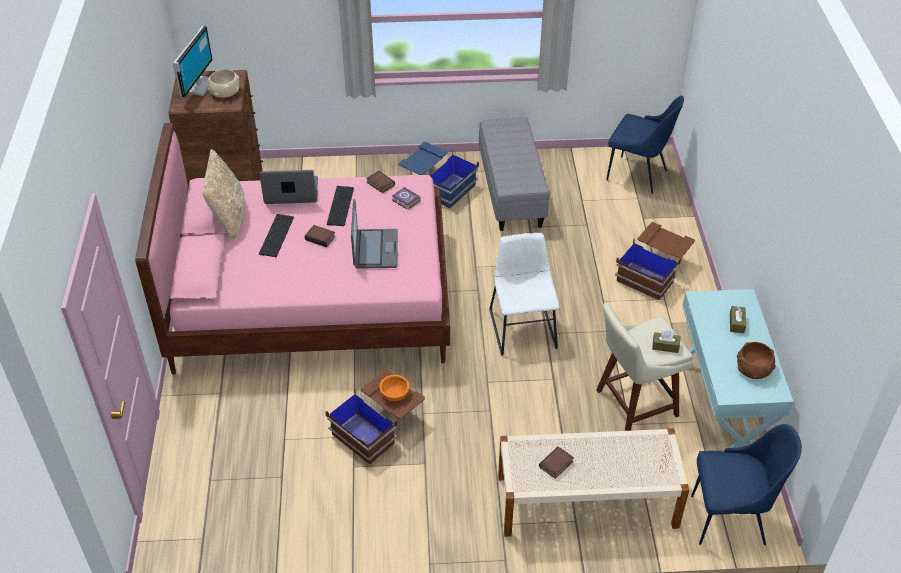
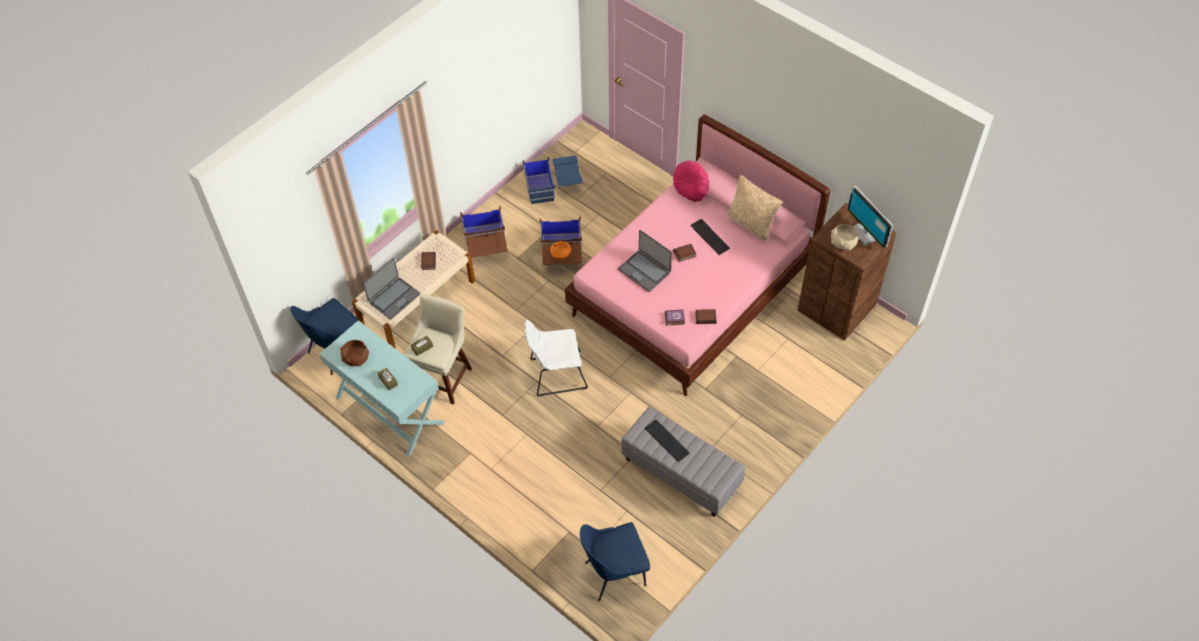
camera: 135 degrees right, 10 degrees up
laptop [259,170,318,204] -> laptop moved to [363,258,420,320]
keyboard [327,186,354,226] -> keyboard moved to [645,420,690,462]
blue storage box [398,142,479,209] -> blue storage box moved to [523,155,583,204]
white chair [489,233,559,356] -> white chair turned 135 degrees clockwise [525,319,588,397]
brown storage box [615,222,695,300] -> brown storage box moved to [460,206,508,257]
none -> pink pillow [673,161,709,202]

